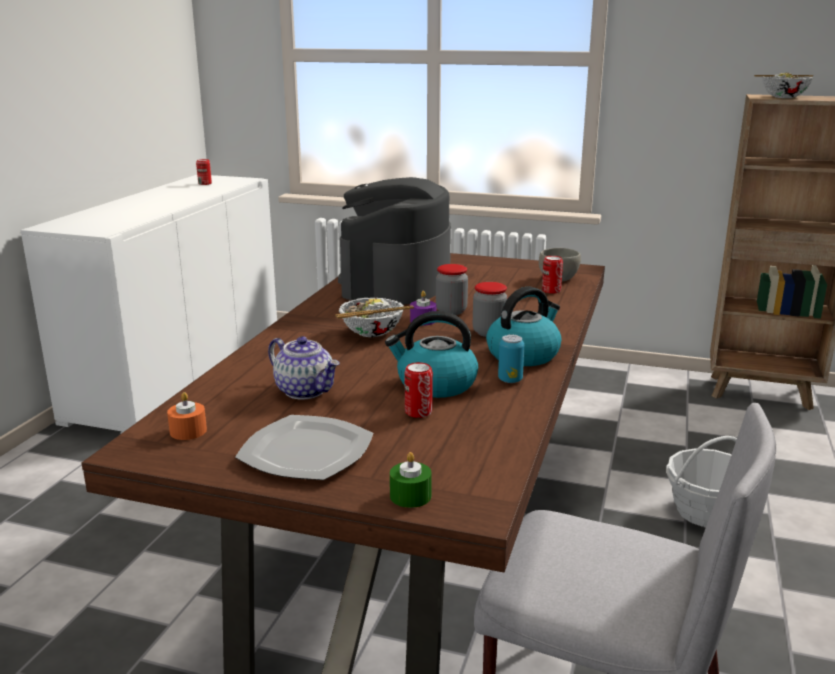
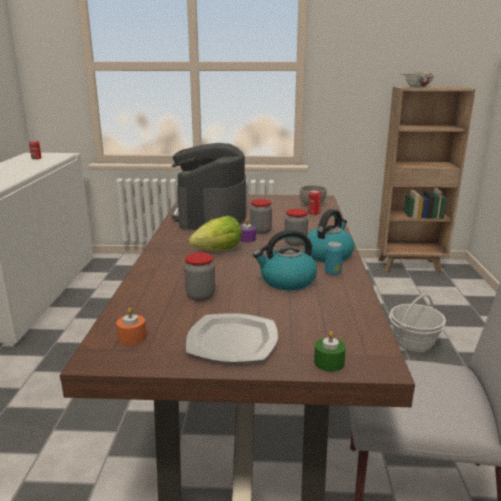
camera: 15 degrees left, 0 degrees up
teapot [268,336,340,399] -> jar [184,252,215,301]
bowl [335,298,414,337] -> lettuce [189,216,242,250]
can [405,362,433,418] -> none

